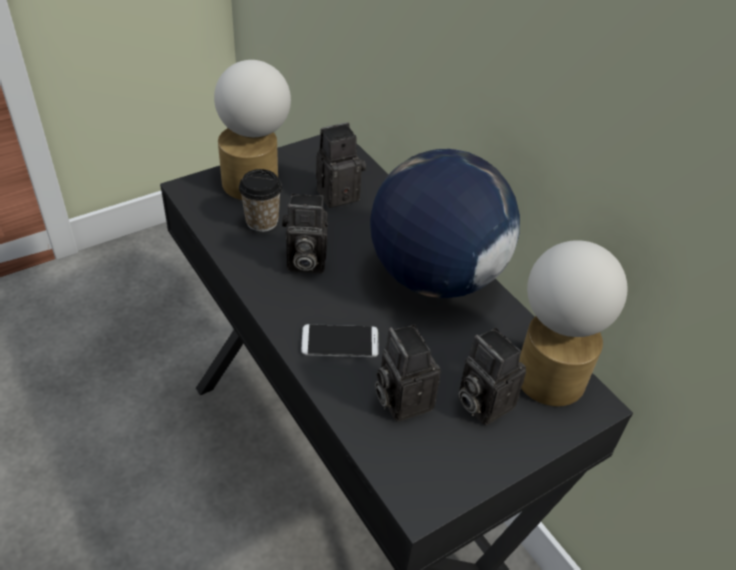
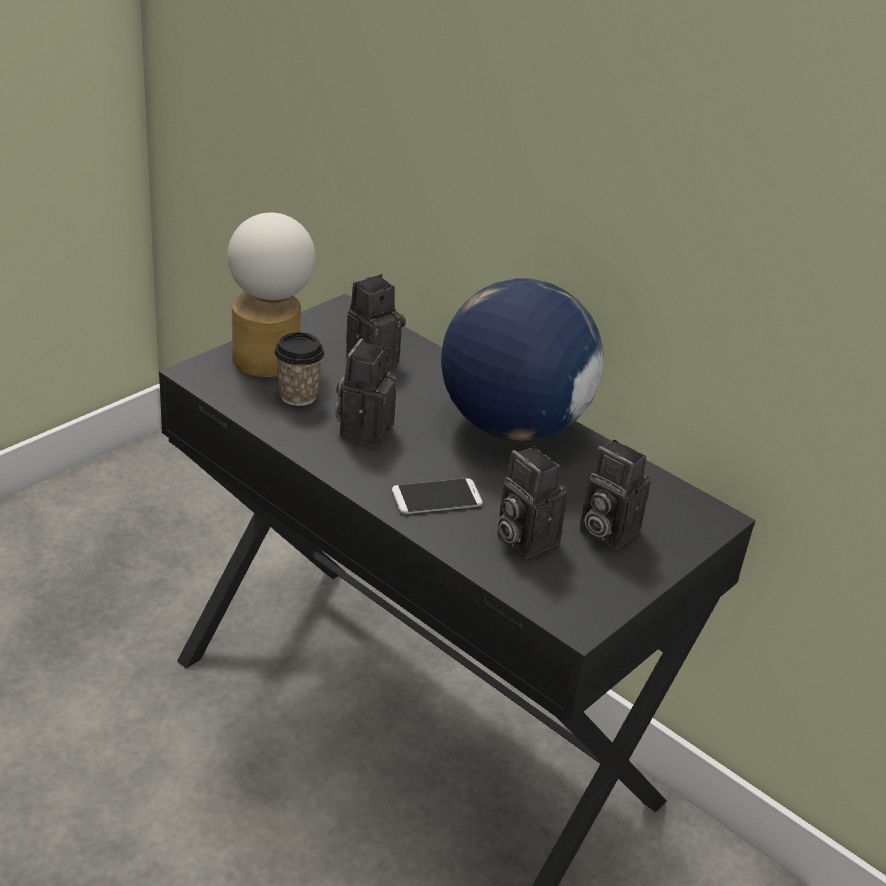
camera: 15 degrees left, 10 degrees down
camera [282,193,328,273] -> camera turned 120 degrees clockwise [335,339,397,447]
table lamp [519,240,628,406] -> none

